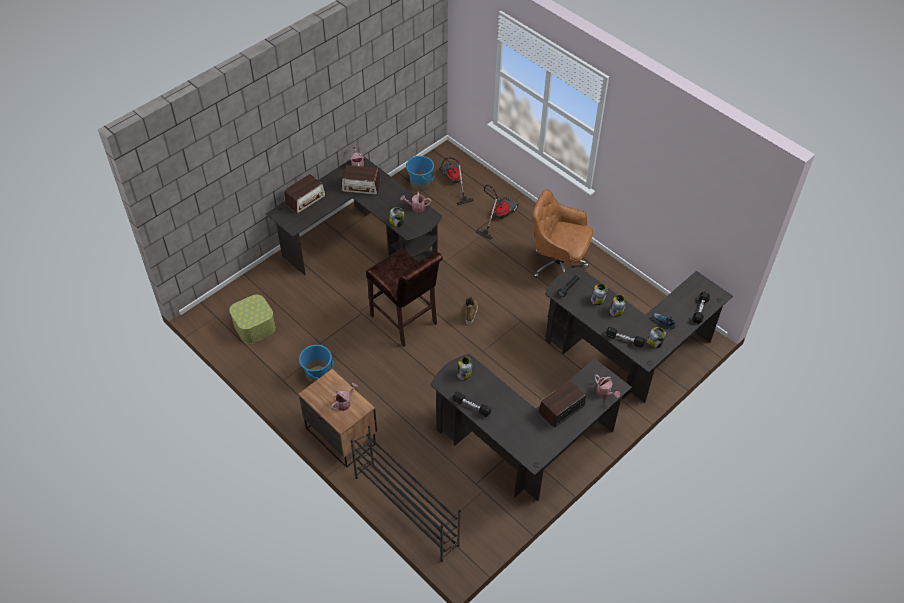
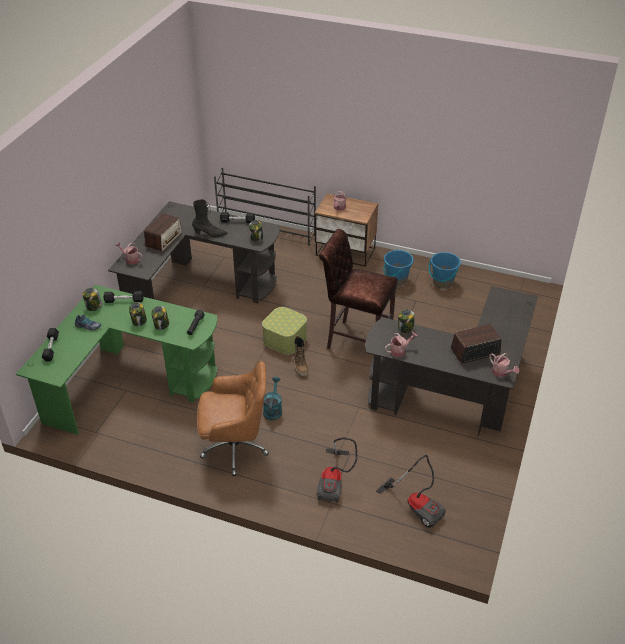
camera: 155 degrees right, 10 degrees down
storage box [229,295,276,344] -> storage box moved to [262,307,307,355]
radio [284,174,326,213] -> none
blue bucket [406,156,434,191] -> blue bucket moved to [429,252,461,289]
black desk [545,267,733,403] -> green desk [16,285,217,435]
none -> black boot [192,199,227,238]
none -> turquoise watering can [263,377,282,420]

